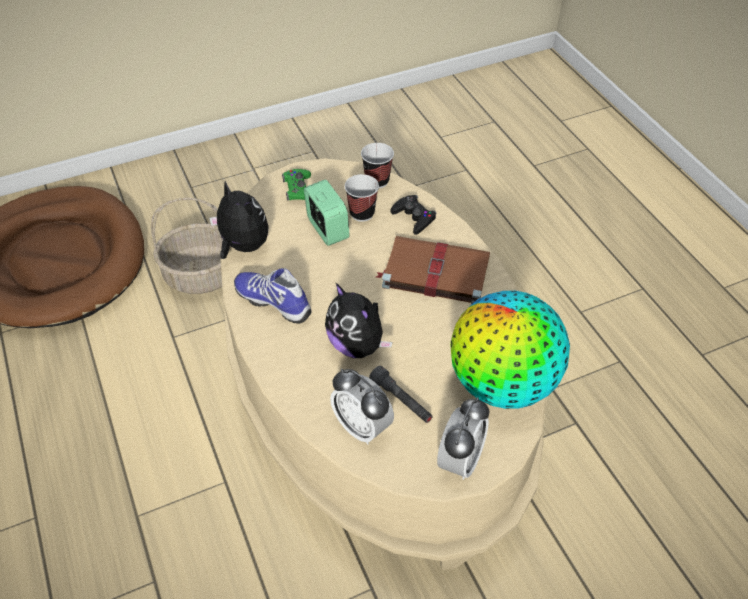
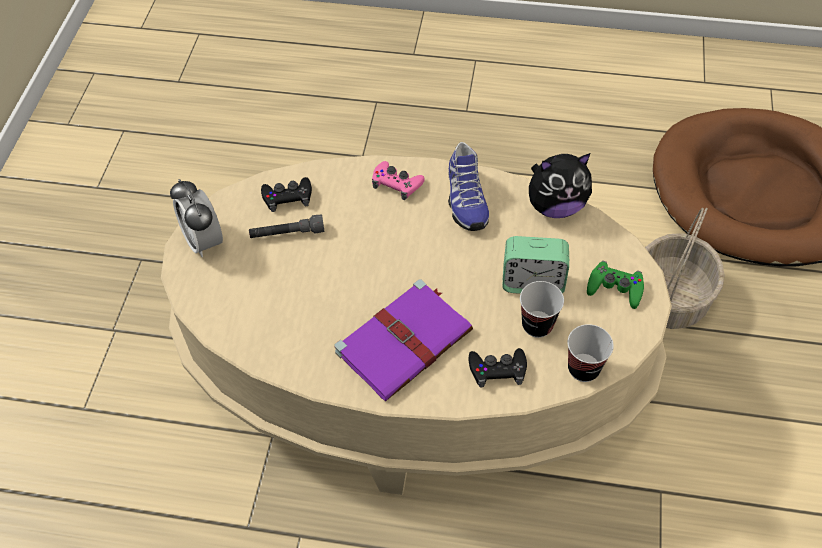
camera: 125 degrees right, 5 degrees up
shoe [234,268,312,324] -> shoe turned 105 degrees clockwise [448,142,489,231]
plush toy [325,283,393,358] -> none
alarm clock [330,369,394,444] -> black game controller [261,177,312,212]
brown book [376,236,490,304] -> purple book [334,279,473,401]
globe [450,291,570,409] -> none
none -> pink game controller [372,161,424,200]

